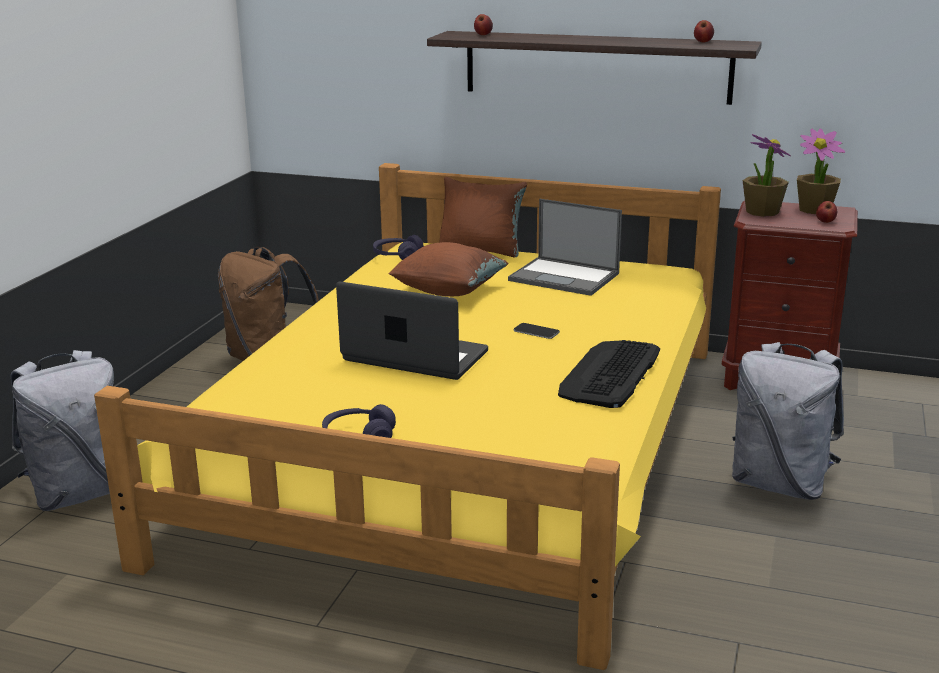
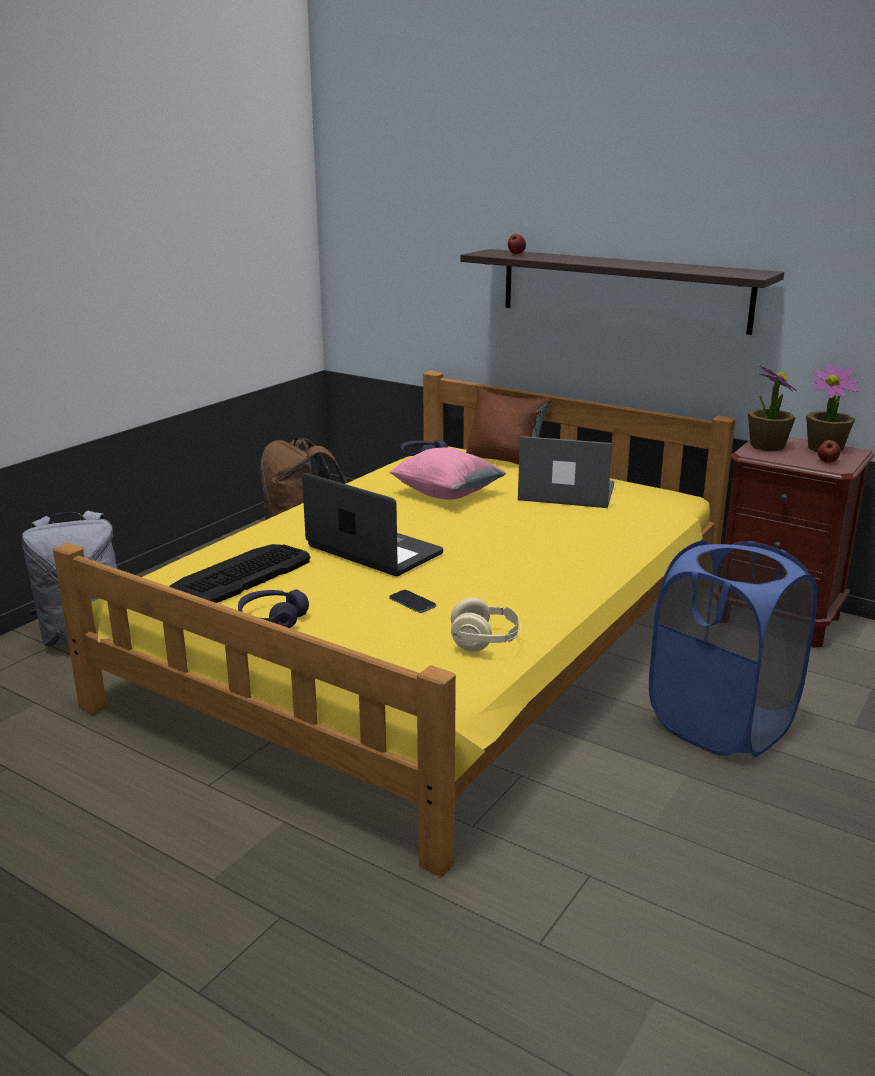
camera: 15 degrees right, 0 degrees up
brown pillow [388,242,509,296] -> pink pillow [389,448,507,500]
laptop [508,199,622,296] -> laptop turned 150 degrees clockwise [518,436,614,508]
phone [513,323,560,339] -> phone moved to [389,590,437,613]
keyboard [558,340,660,408] -> keyboard moved to [169,544,311,603]
apple [694,20,714,42] -> none
grey backpack [732,342,844,500] -> blue laundry basket [649,541,817,757]
none -> beige headphones [451,597,522,652]

